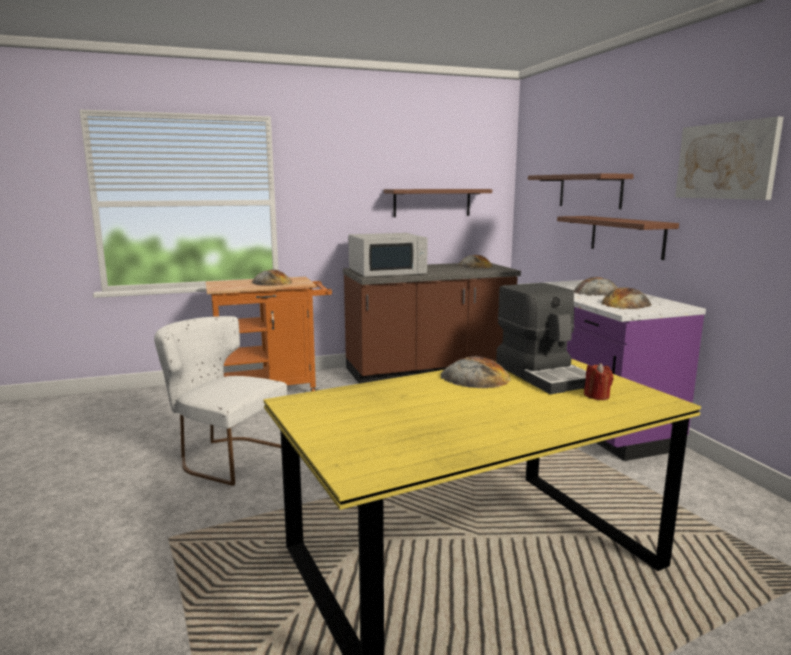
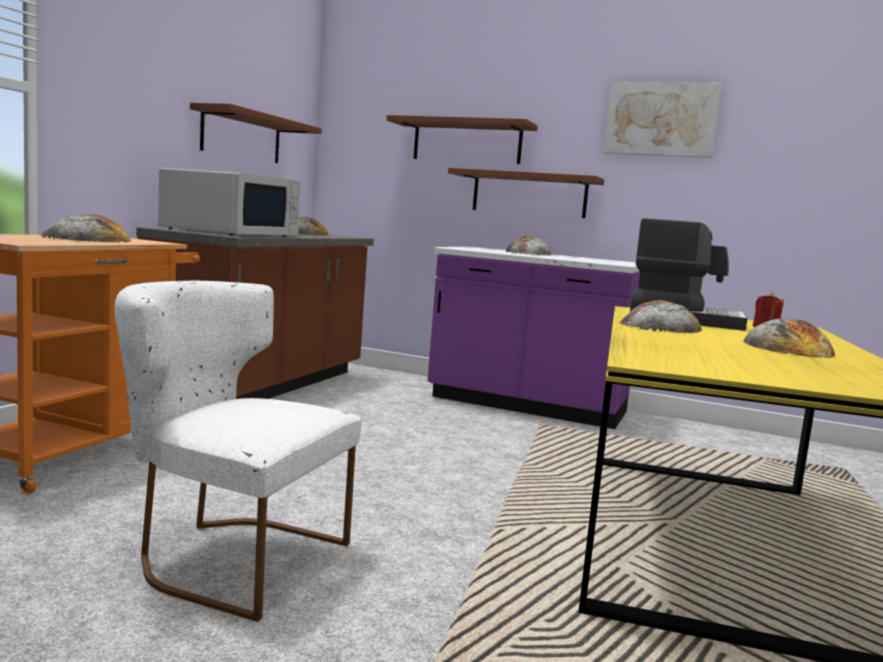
camera: 50 degrees left, 5 degrees down
white chair [154,316,287,486] -> white chair turned 45 degrees clockwise [114,281,362,622]
bread [601,287,651,309] -> bread moved to [744,318,835,358]

